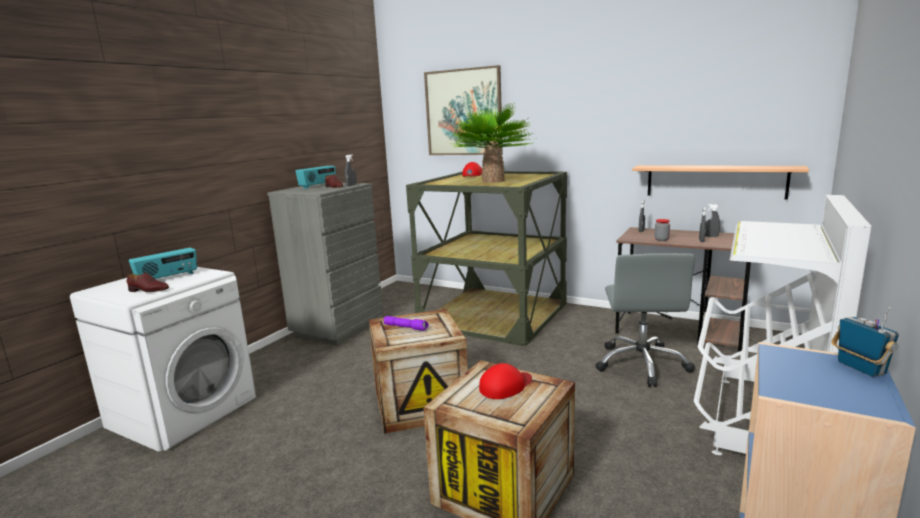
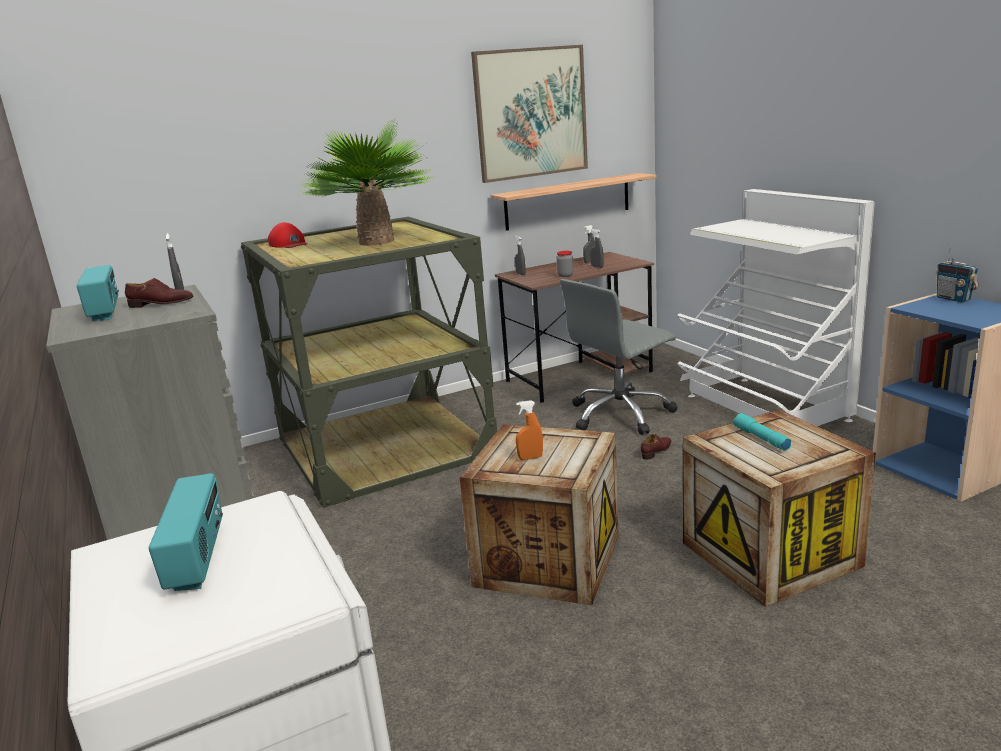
camera: 55 degrees left, 5 degrees up
brown shoe [127,272,169,292] -> brown shoe moved to [640,434,671,460]
purple flashlight [384,316,428,331] -> orange spray bottle [516,400,543,460]
picture [424,65,503,155] -> picture moved to [471,45,588,183]
red cap [479,363,532,399] -> turquoise flashlight [733,413,791,451]
grey office chair [595,253,695,387] -> grey office chair turned 105 degrees clockwise [560,279,678,435]
radio [831,307,899,377] -> radio turned 135 degrees counterclockwise [936,243,979,302]

